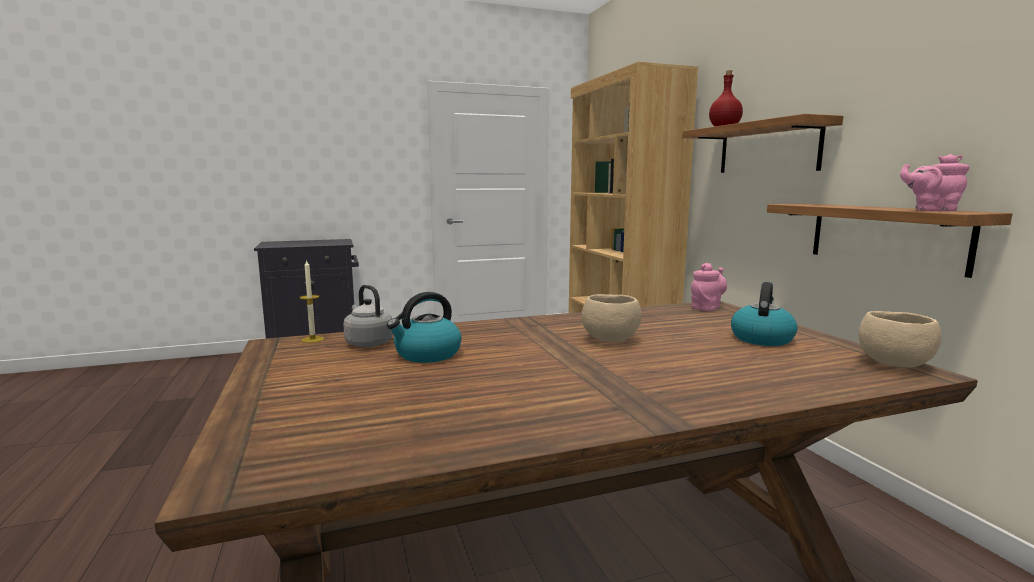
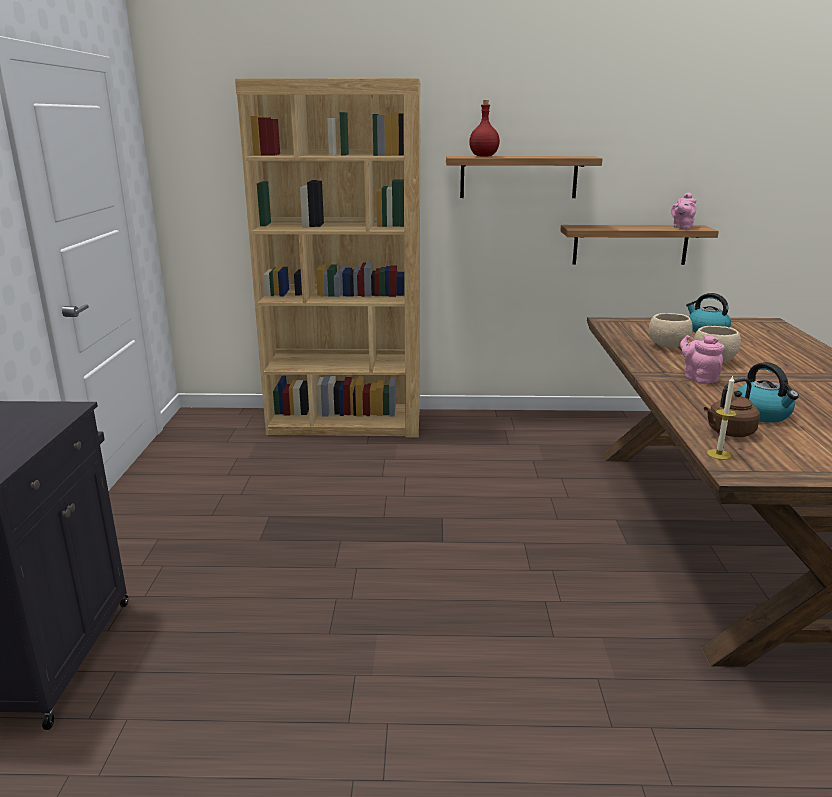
camera: 70 degrees left, 10 degrees up
grey kettle [343,285,394,347] -> brown kettle [704,378,760,437]
pink teapot [691,263,727,311] -> pink teapot moved to [680,335,724,384]
beige bowl [858,311,942,368] -> beige bowl moved to [649,313,692,348]

